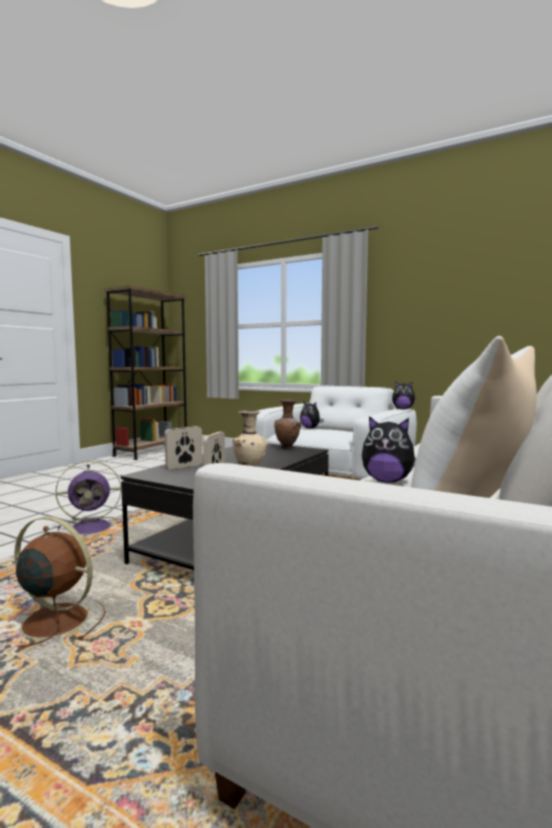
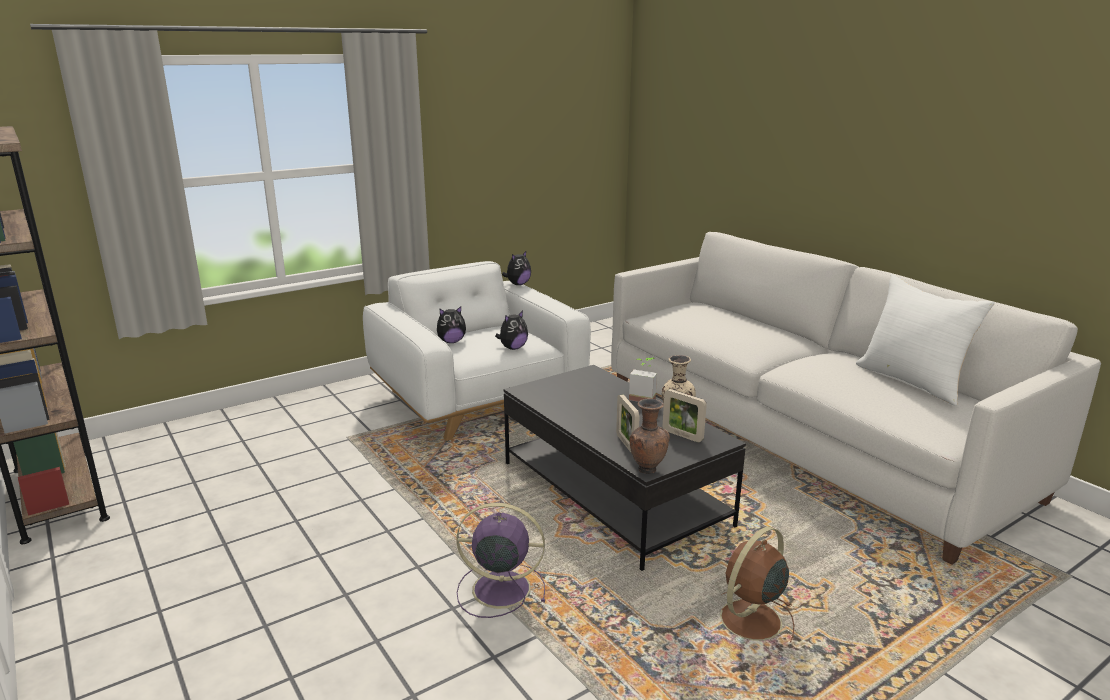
camera: 65 degrees left, 15 degrees up
purple fan [55,461,123,535] -> purple fan turned 90 degrees counterclockwise [456,503,545,618]
brown vase [274,399,301,449] -> brown vase moved to [629,399,670,474]
plush toy [362,416,416,483] -> plush toy moved to [495,310,528,350]
none -> potted plant [629,358,657,402]

